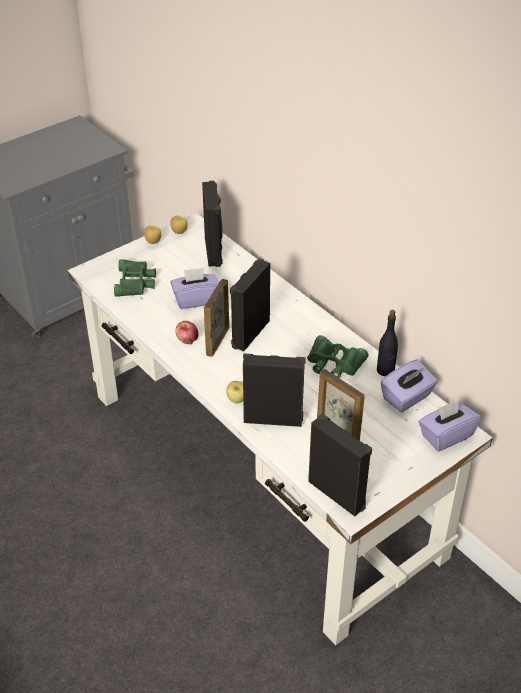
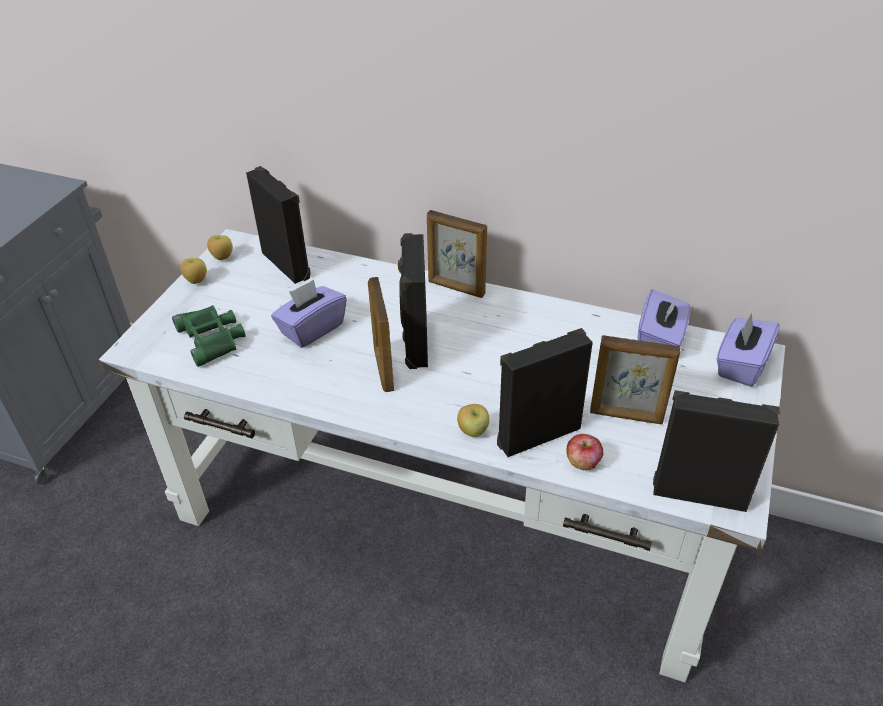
camera: 30 degrees left, 0 degrees up
apple [175,321,199,345] -> apple moved to [566,434,603,471]
green binoculars [307,335,368,378] -> none
black bottle [377,310,398,376] -> none
none -> picture frame [427,210,487,298]

